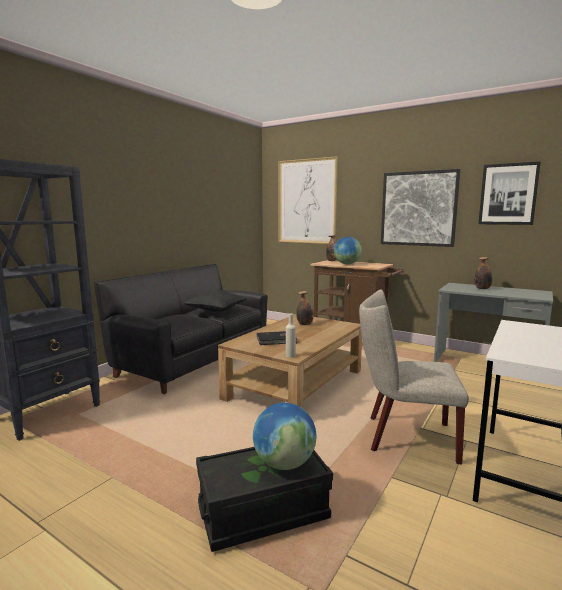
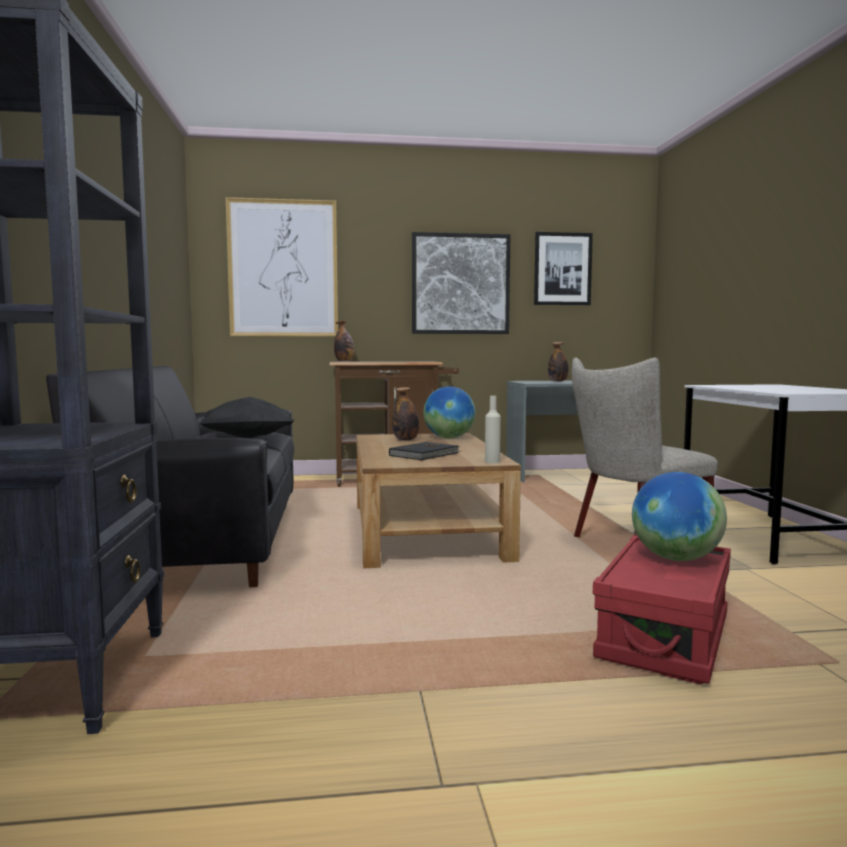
camera: 40 degrees left, 5 degrees down
black storage box [196,447,333,552] -> red storage box [593,535,731,684]
globe [334,237,362,264] -> globe moved to [423,386,475,438]

